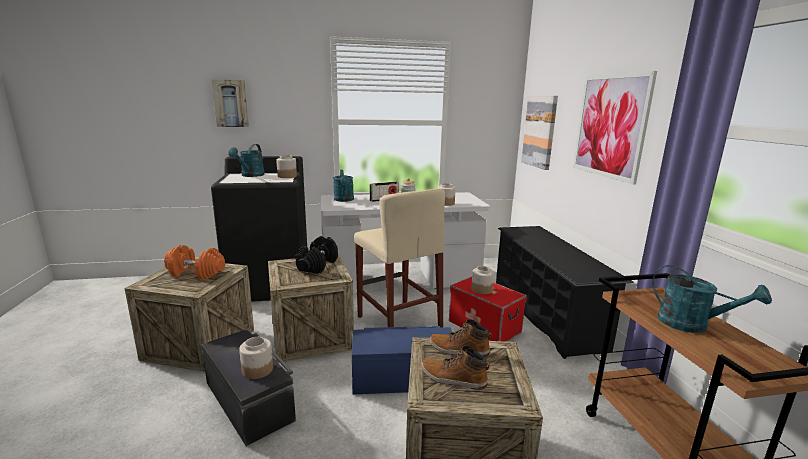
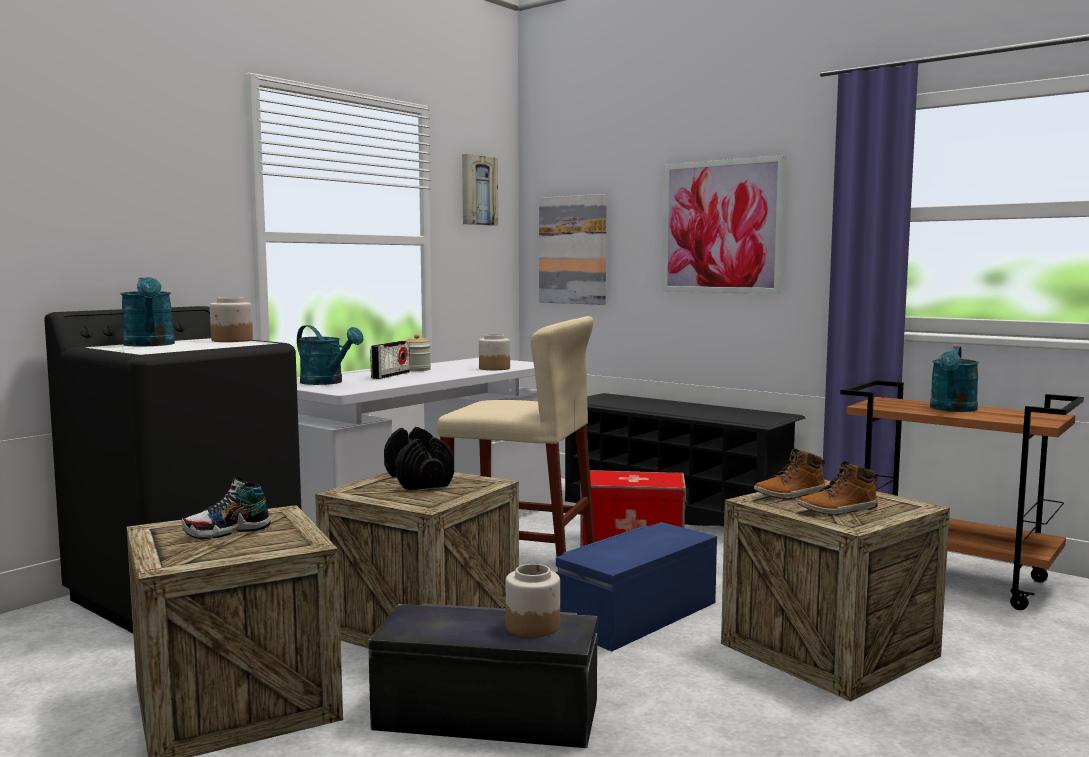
camera: 40 degrees left, 10 degrees down
orange dumbbell [164,245,225,279] -> shoe [181,477,271,539]
picture [212,79,249,127] -> picture moved to [462,154,498,226]
jar [471,266,494,294] -> none
turquoise watering can [652,265,772,333] -> turquoise watering can turned 120 degrees clockwise [930,346,979,412]

